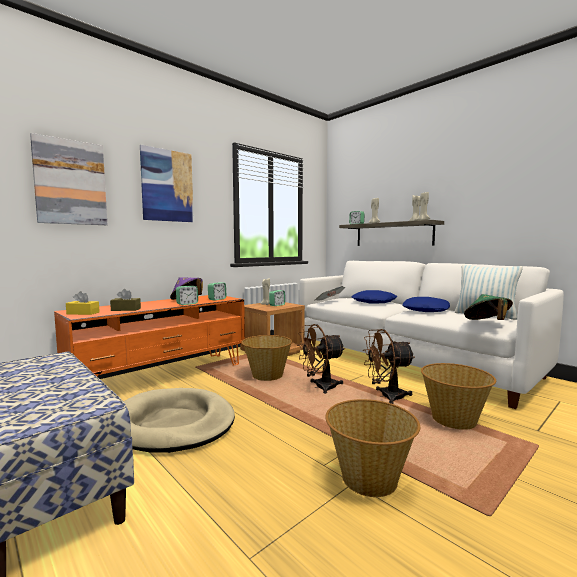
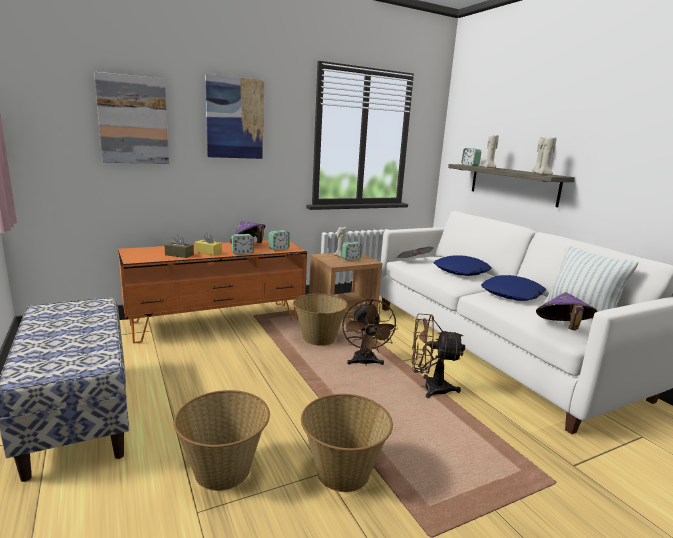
camera: 15 degrees right, 10 degrees up
yellow tissue box [66,291,100,315] -> yellow tissue box moved to [195,233,222,255]
beige dog bed [124,388,235,453] -> none
brown fan [297,324,345,394] -> brown fan turned 90 degrees counterclockwise [342,299,398,366]
basket [421,363,496,430] -> basket moved to [174,390,270,491]
green hat [464,294,513,320] -> purple hat [536,292,597,331]

